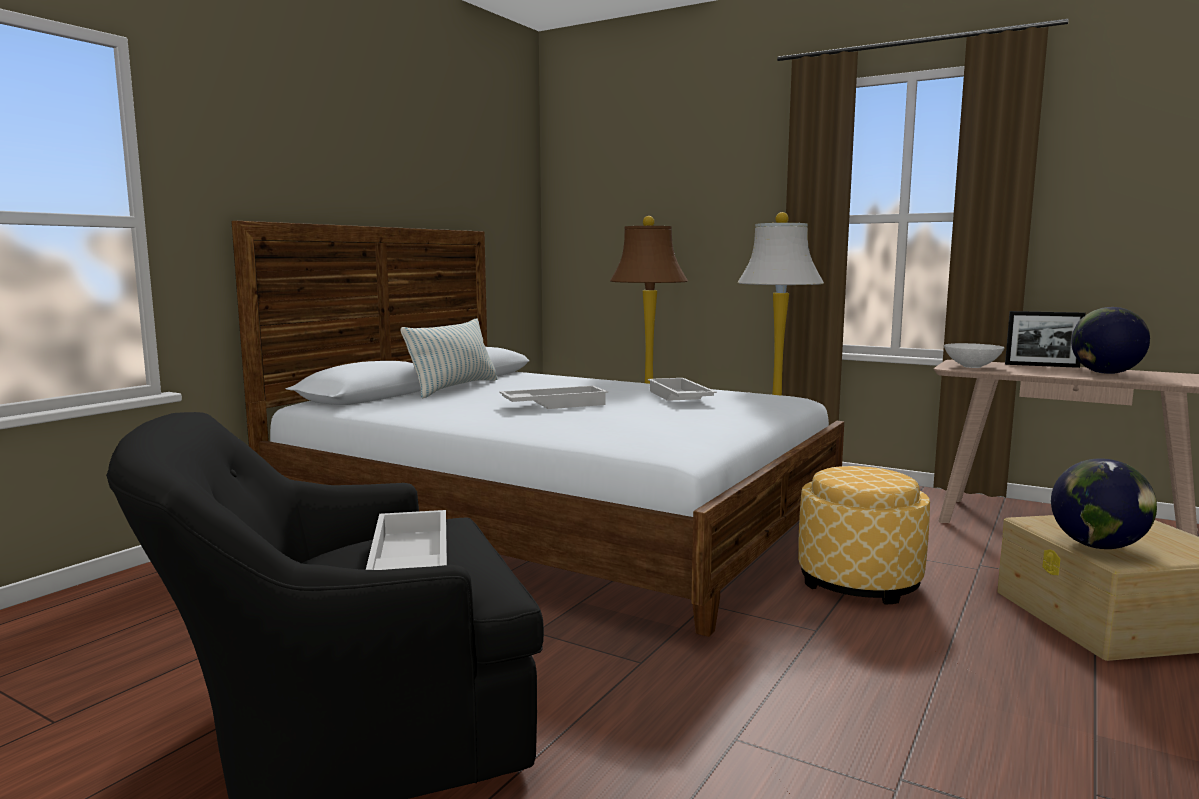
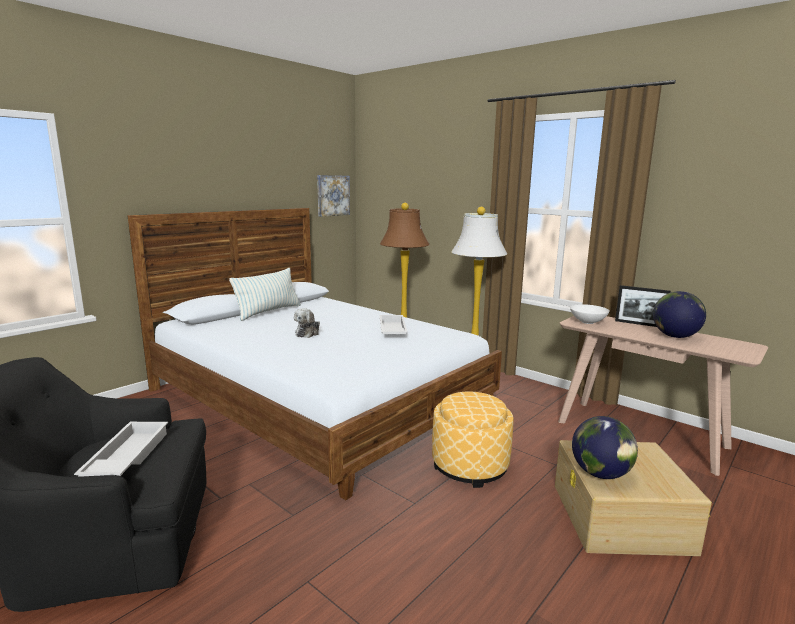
camera: 10 degrees right, 5 degrees up
white tray [499,385,608,409] -> plush toy [294,308,320,338]
none -> picture [317,175,350,217]

